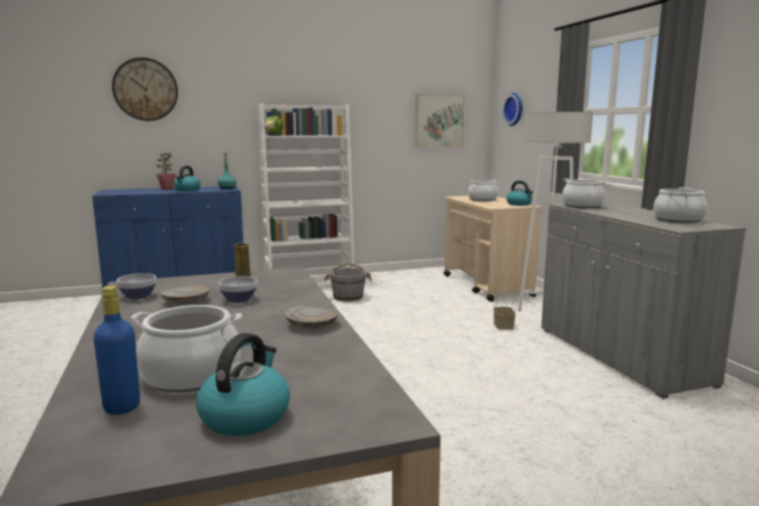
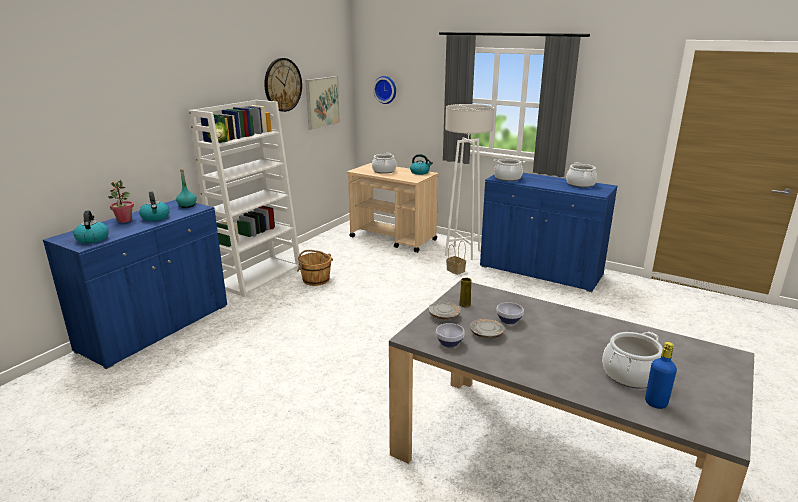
camera: 40 degrees left, 10 degrees up
wall clock [112,57,178,121] -> wall clock moved to [264,58,302,112]
kettle [196,333,290,436] -> kettle moved to [74,210,109,244]
grey plate [285,304,339,329] -> grey plate moved to [428,302,461,320]
grey bucket [325,263,372,302] -> brown bucket [297,250,333,286]
grey cabinet [541,202,746,398] -> blue cabinet [480,173,617,292]

